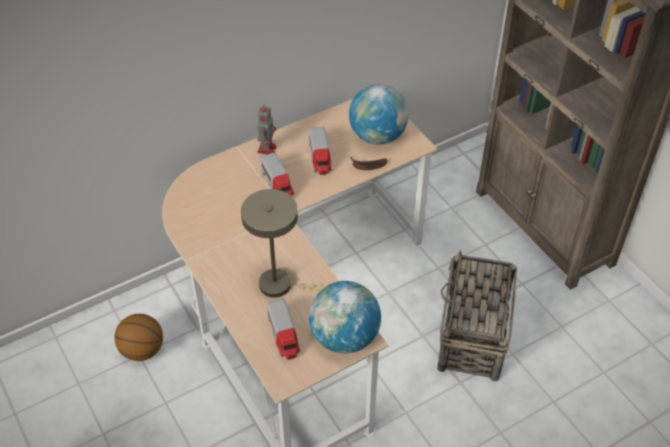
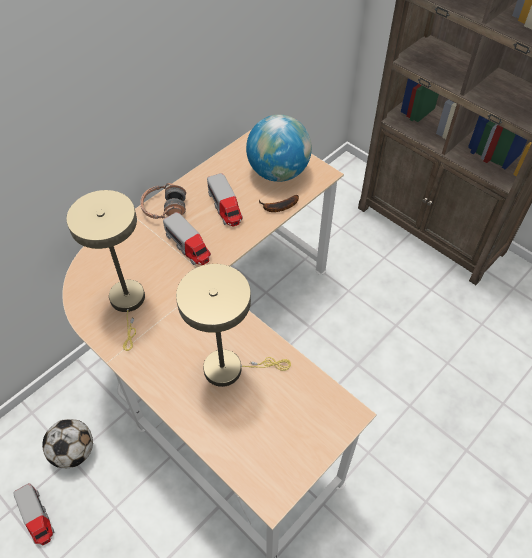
camera: 15 degrees left, 5 degrees up
basketball [114,314,163,361] -> football [42,419,93,468]
toy robot [257,105,277,154] -> headphones [140,183,186,219]
toy truck [267,299,300,360] -> toy truck moved to [14,483,54,545]
globe [309,281,381,354] -> none
basket [437,250,517,382] -> none
none -> beige table lamp [66,190,145,351]

